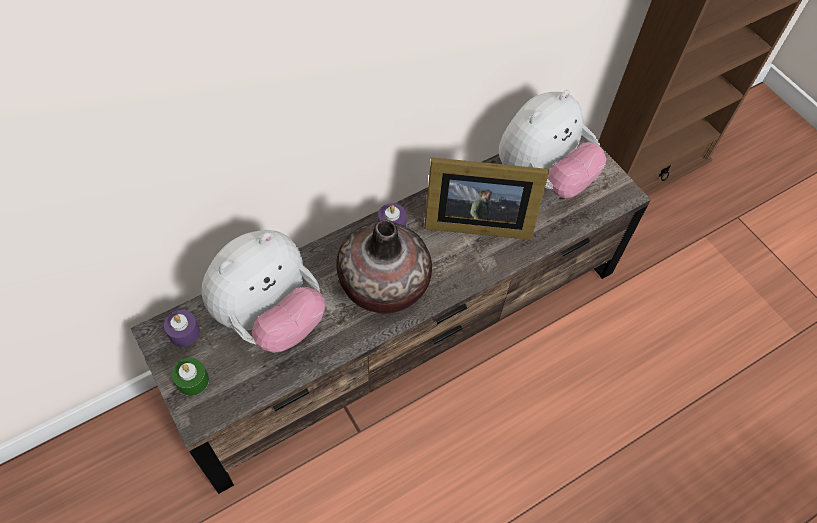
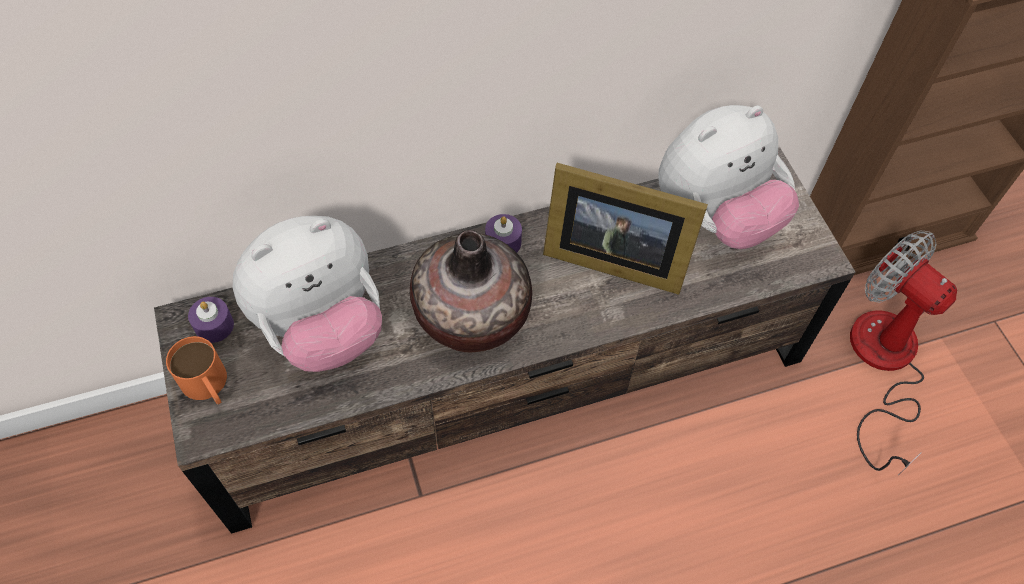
camera: 15 degrees right, 0 degrees up
green candle [172,358,209,396] -> orange mug [166,336,227,405]
none -> fan [850,231,957,476]

